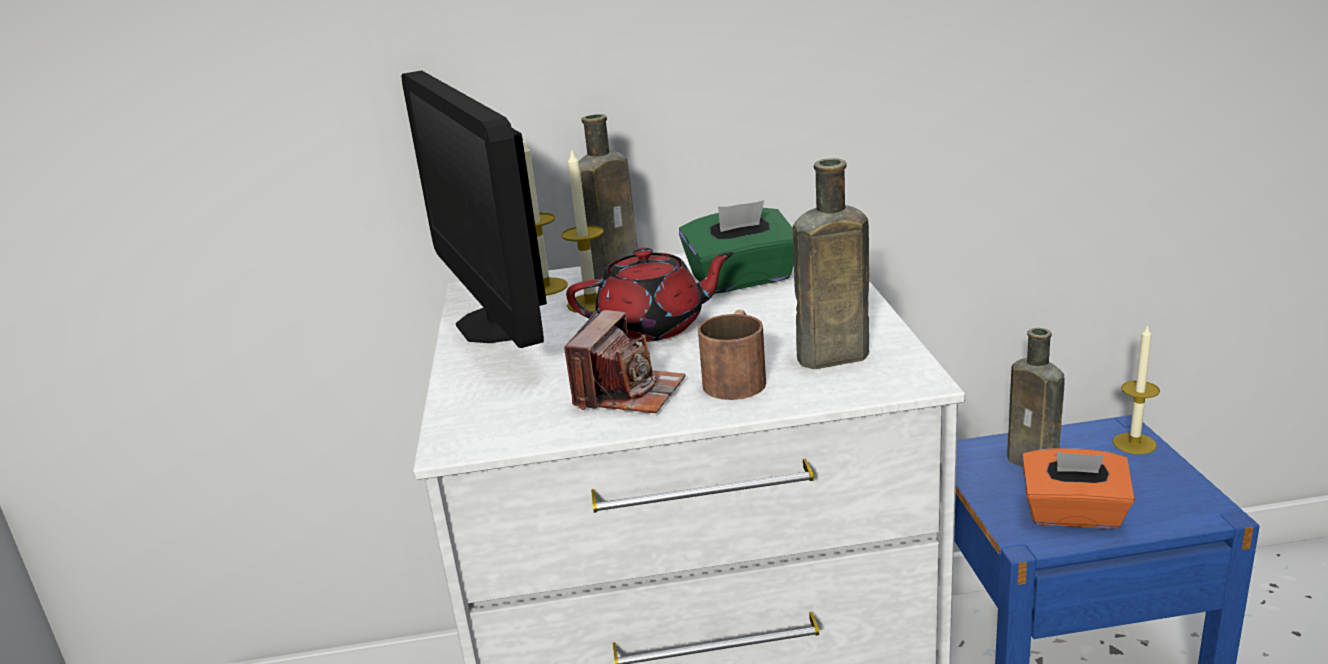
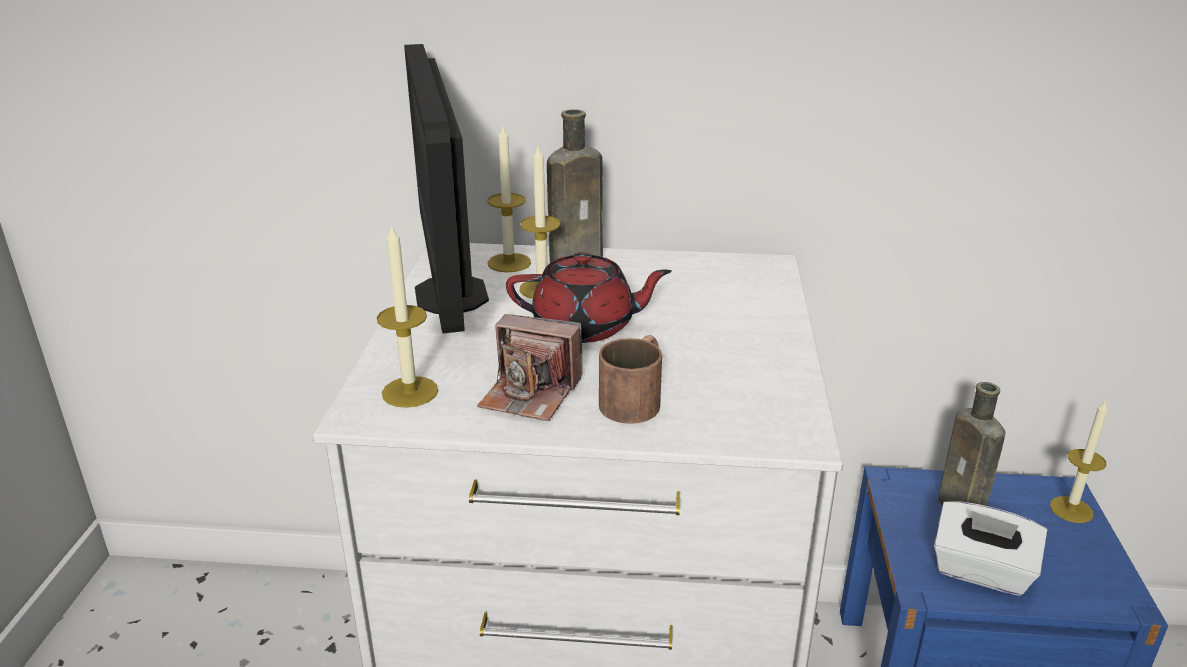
camera: 10 degrees right, 5 degrees up
camera [564,310,686,413] -> camera turned 75 degrees clockwise [477,314,583,421]
green tissue box [679,200,794,294] -> none
brown bottle [793,158,869,369] -> none
orange tissue box [1022,448,1135,529] -> white tissue box [934,501,1047,596]
none -> candle [377,223,438,408]

